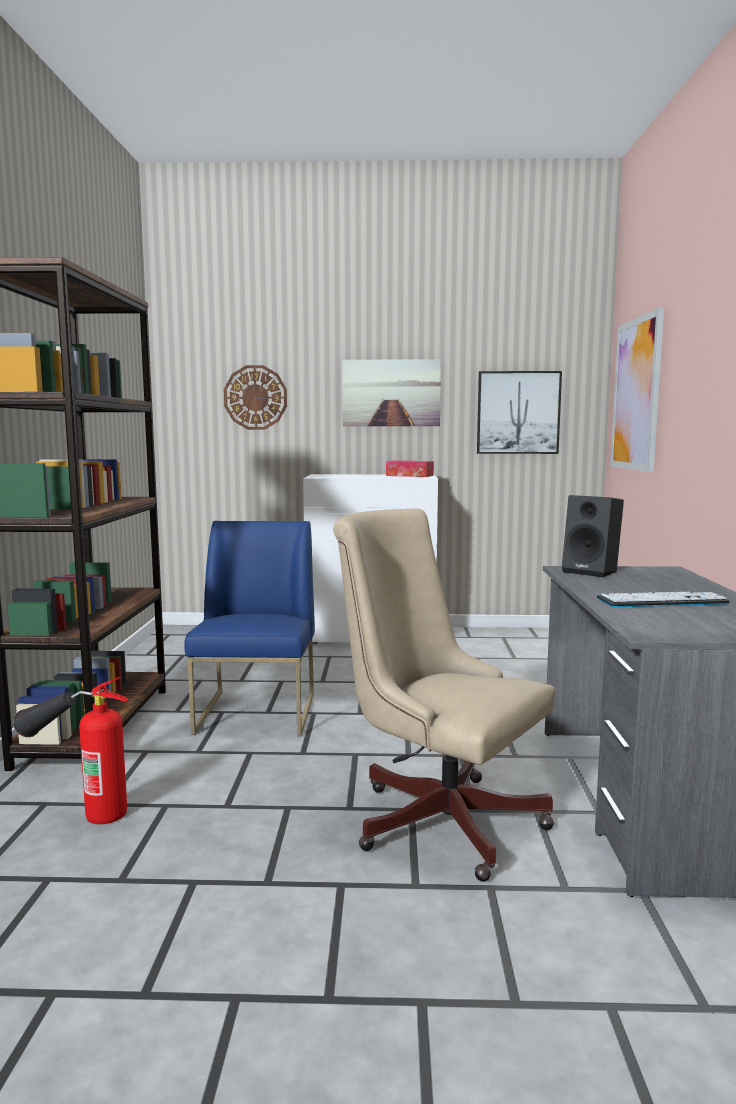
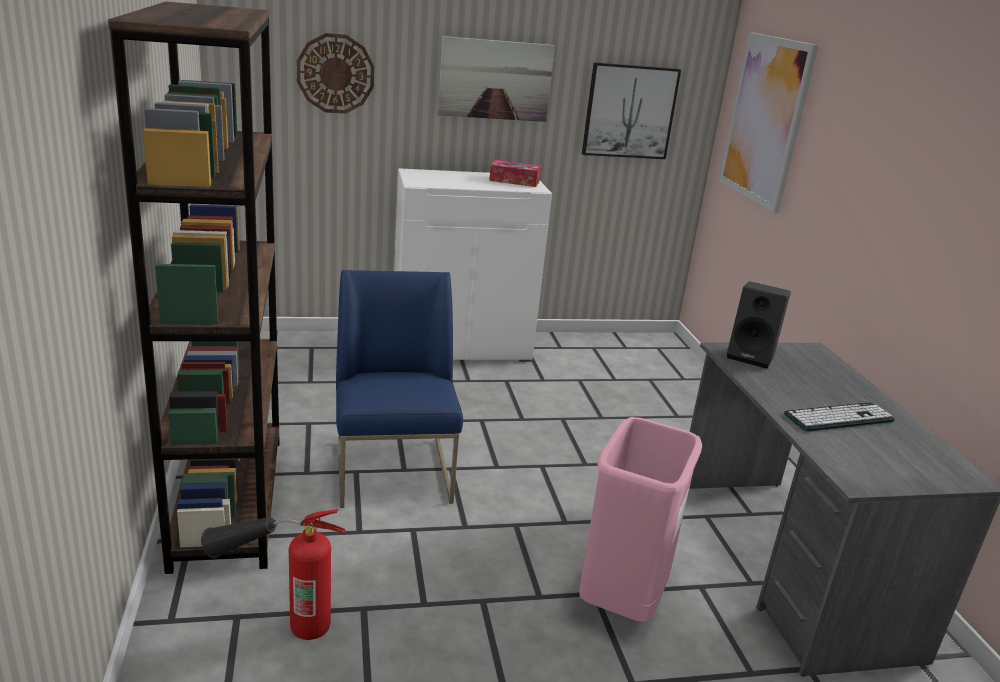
camera: 15 degrees left, 15 degrees up
beige office chair [333,508,555,882] -> pink trash can [579,417,702,622]

